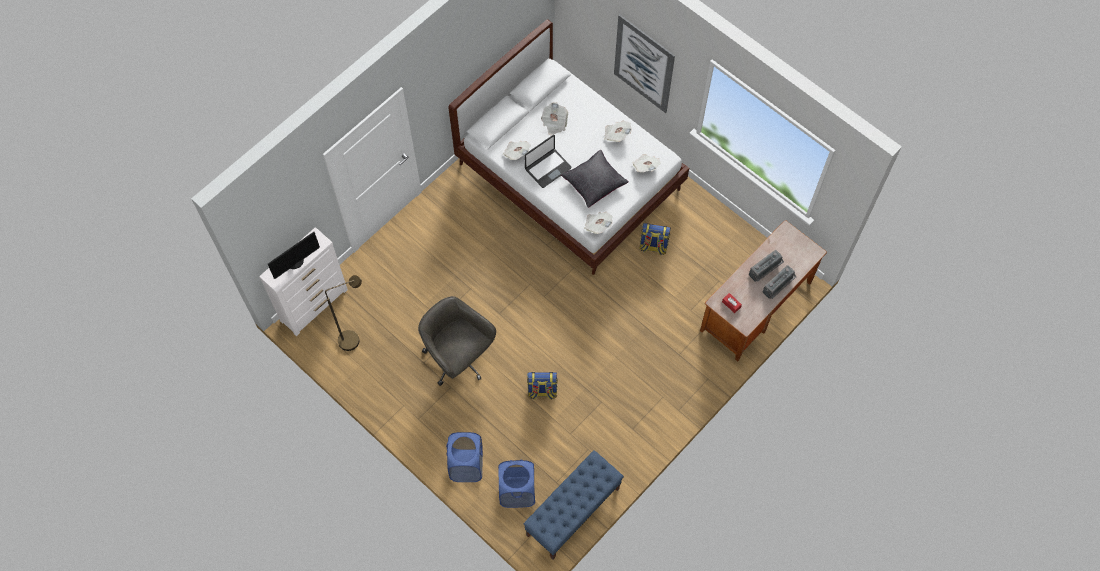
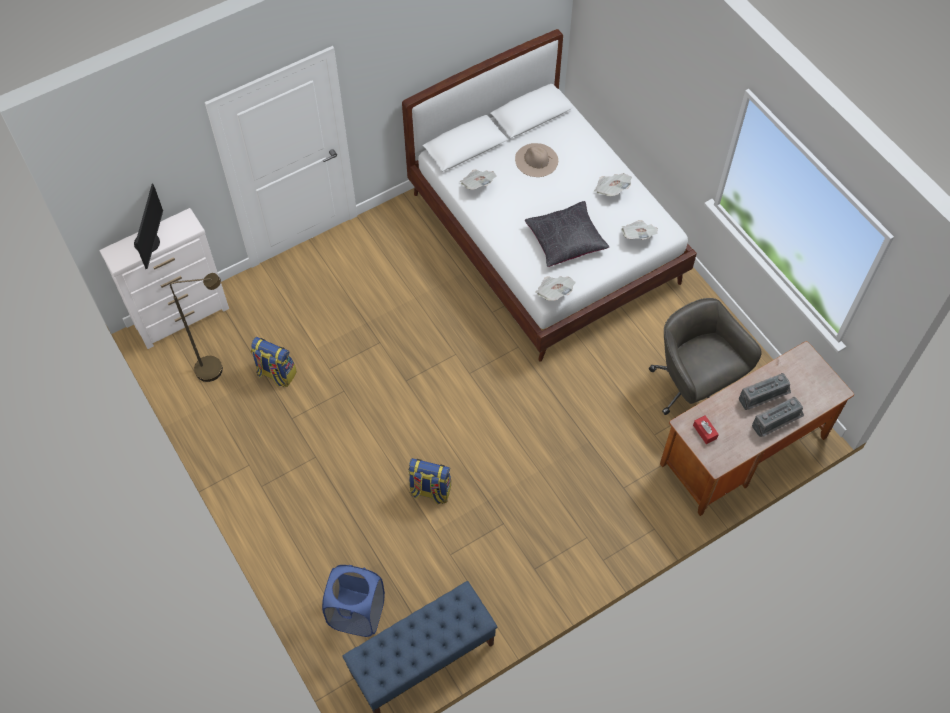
camera: 15 degrees right, 5 degrees down
monitor [268,232,320,279] -> monitor turned 60 degrees counterclockwise [134,184,163,269]
grey office chair [418,296,496,386] -> grey office chair moved to [649,298,762,415]
blue laundry basket [446,432,483,482] -> none
laptop [524,135,572,188] -> none
newspaper [541,102,568,135] -> beige hat [515,143,558,177]
picture [614,14,675,113] -> none
backpack [639,223,671,255] -> backpack moved to [251,337,297,387]

